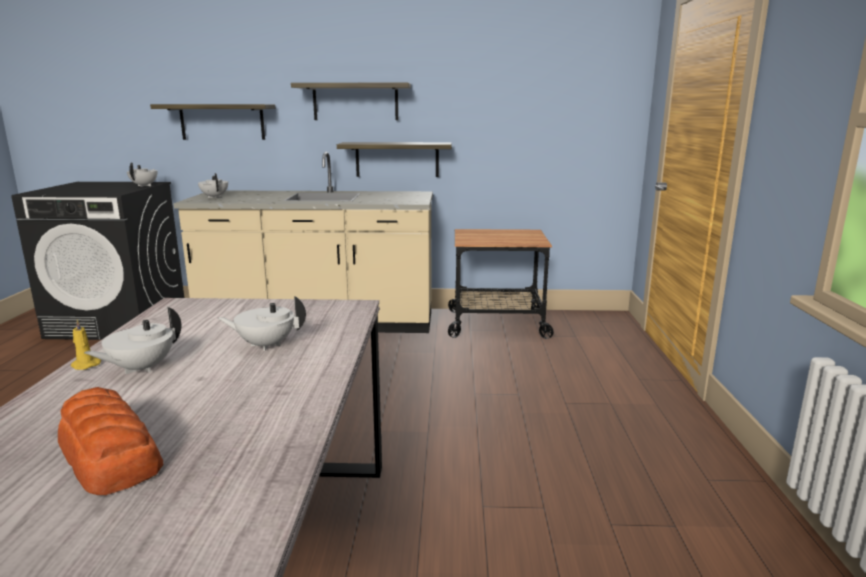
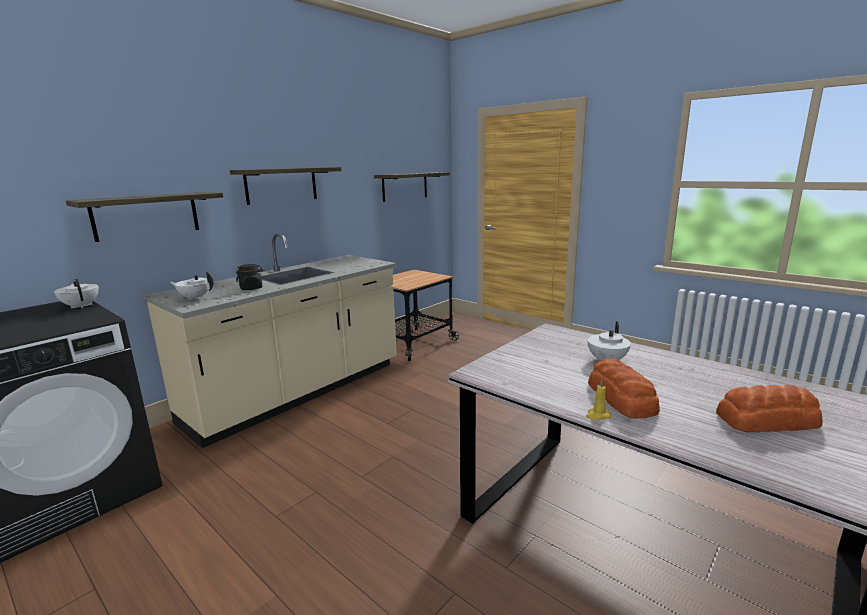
camera: 50 degrees left, 0 degrees up
white teapot [84,307,181,374] -> bread [588,358,660,419]
shelf [337,142,452,177] -> shelf moved to [374,172,450,202]
none -> black jar [236,264,263,290]

